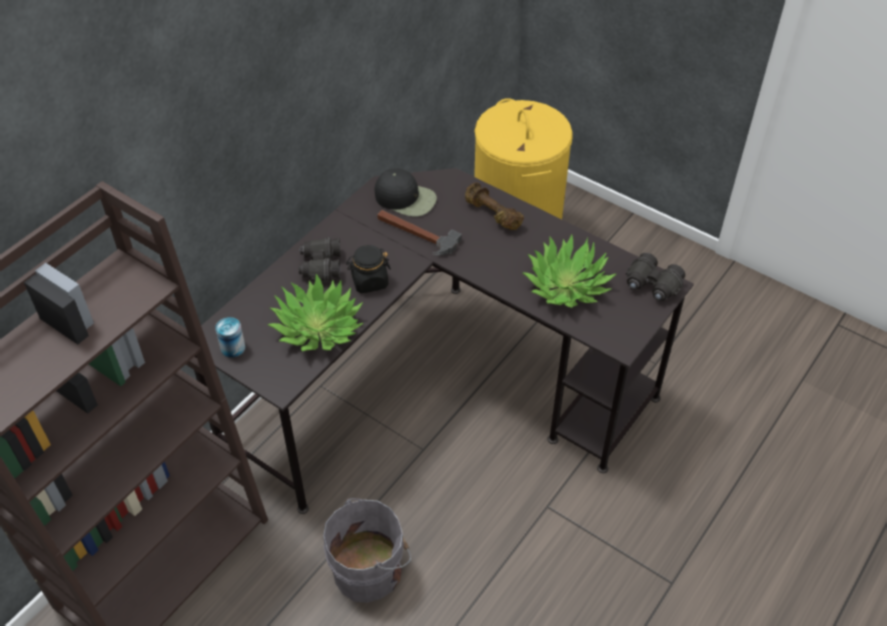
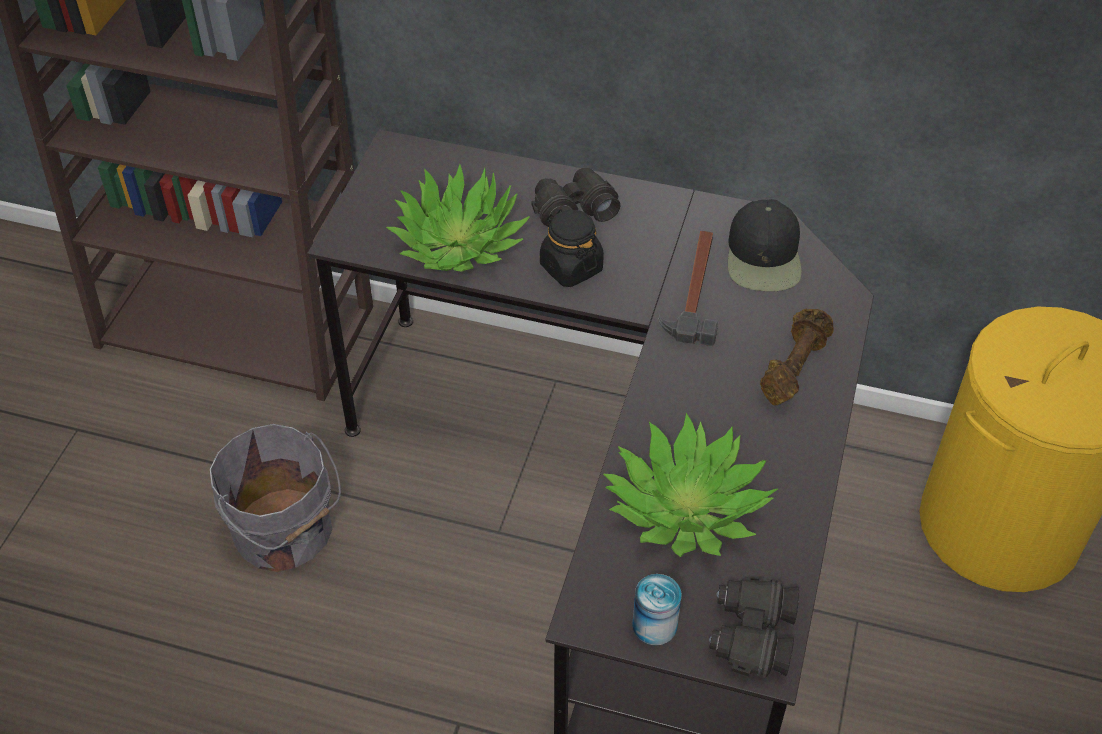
camera: 70 degrees right, 0 degrees up
can [215,317,245,358] -> can moved to [632,574,682,645]

